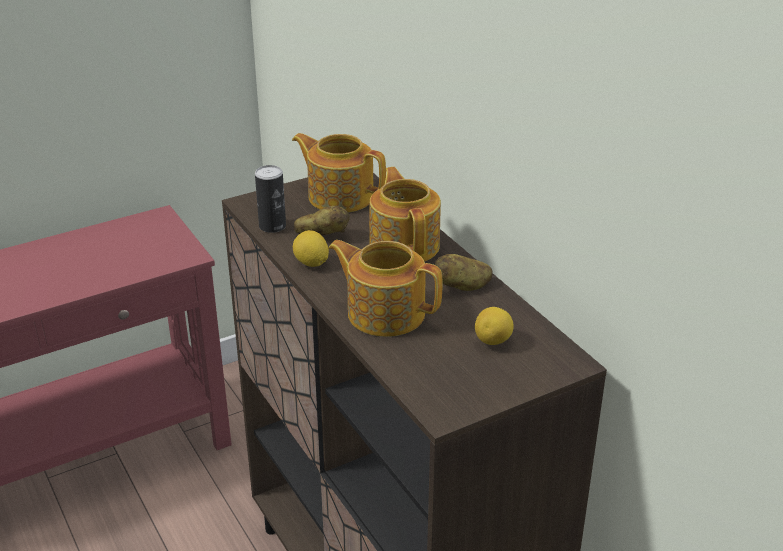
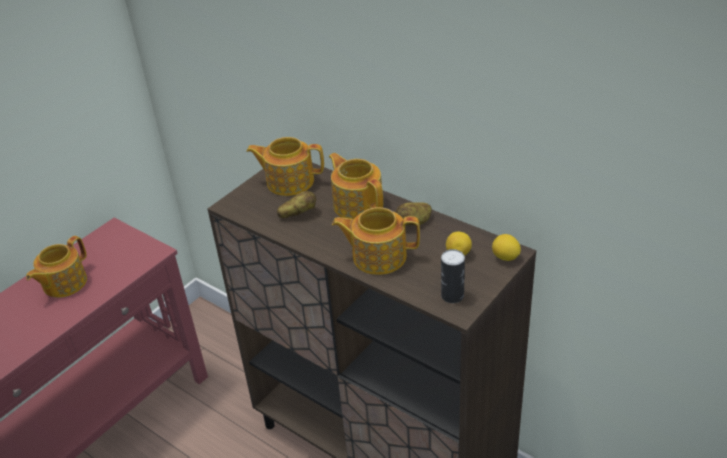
camera: 20 degrees left, 5 degrees up
can [255,165,286,233] -> can moved to [441,249,465,303]
lemon [293,230,329,267] -> lemon moved to [492,234,521,261]
none -> teapot [26,236,87,298]

